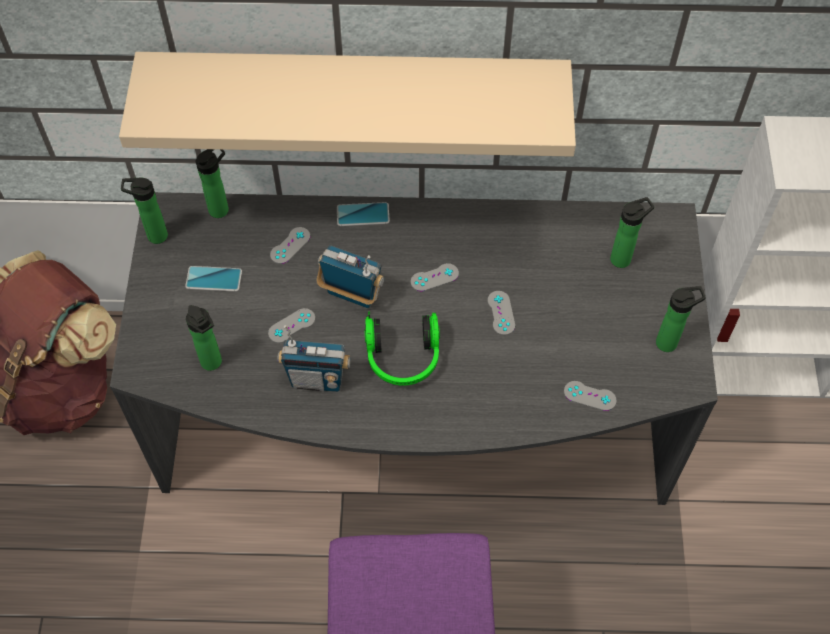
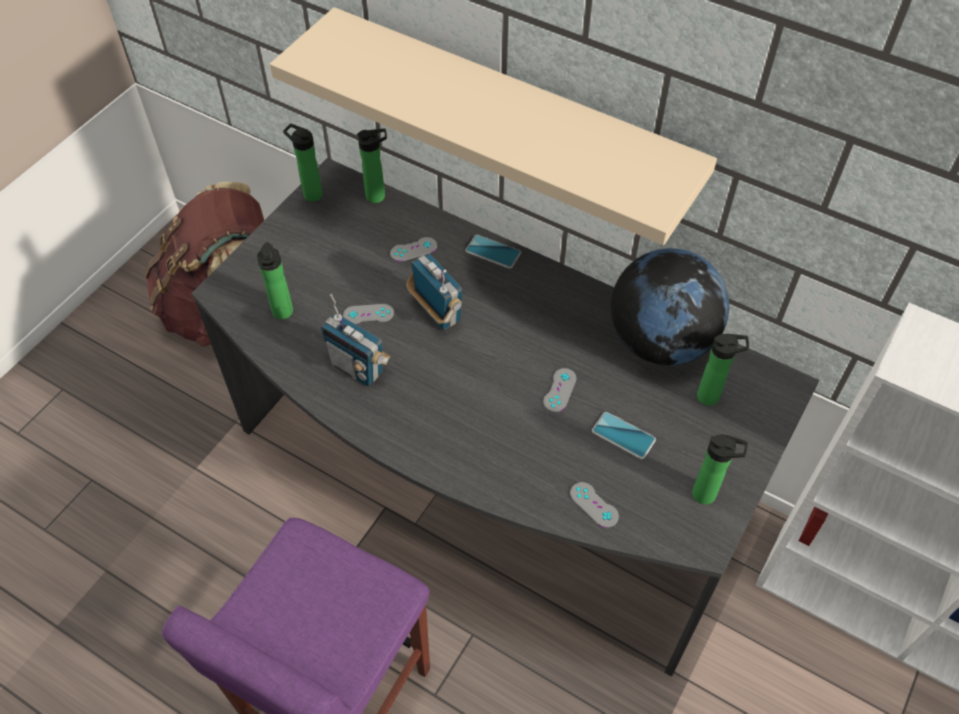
camera: 30 degrees right, 5 degrees down
phone [185,266,242,291] -> phone moved to [592,412,656,459]
headphones [365,312,440,386] -> none
grey game controller [411,263,459,291] -> none
none -> globe [611,248,729,365]

